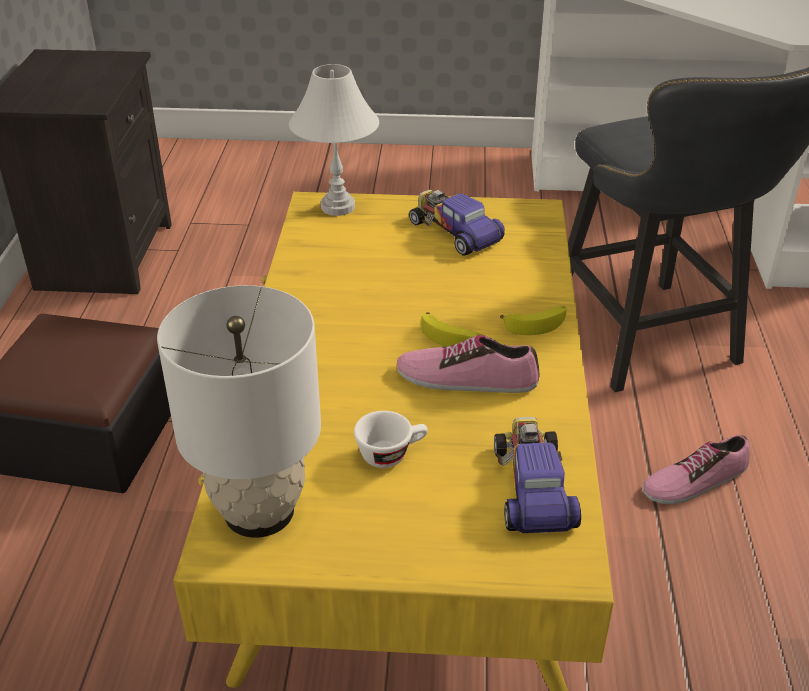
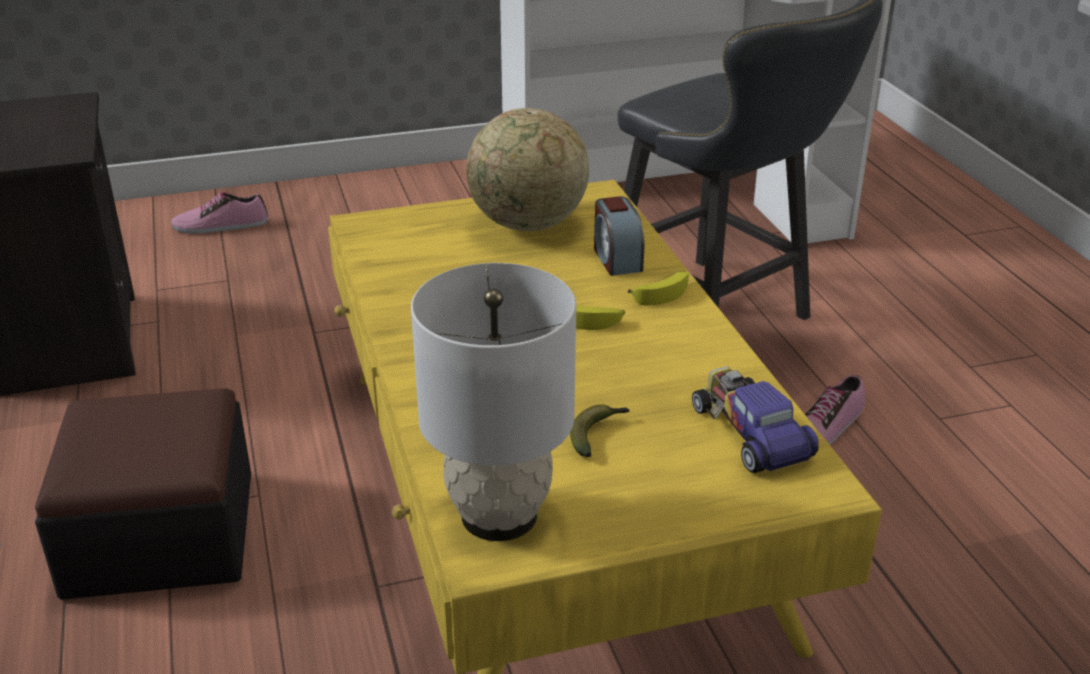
camera: 20 degrees left, 5 degrees down
white table lamp [289,64,379,216] -> none
white cup [354,411,428,468] -> banana [570,404,629,457]
shoe [397,335,540,393] -> shoe moved to [171,192,268,234]
toy car [409,190,505,256] -> globe [466,108,589,231]
none -> alarm clock [594,196,644,276]

